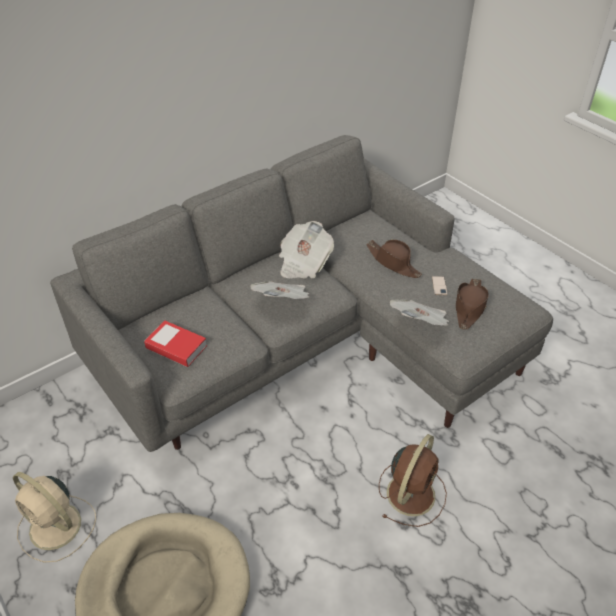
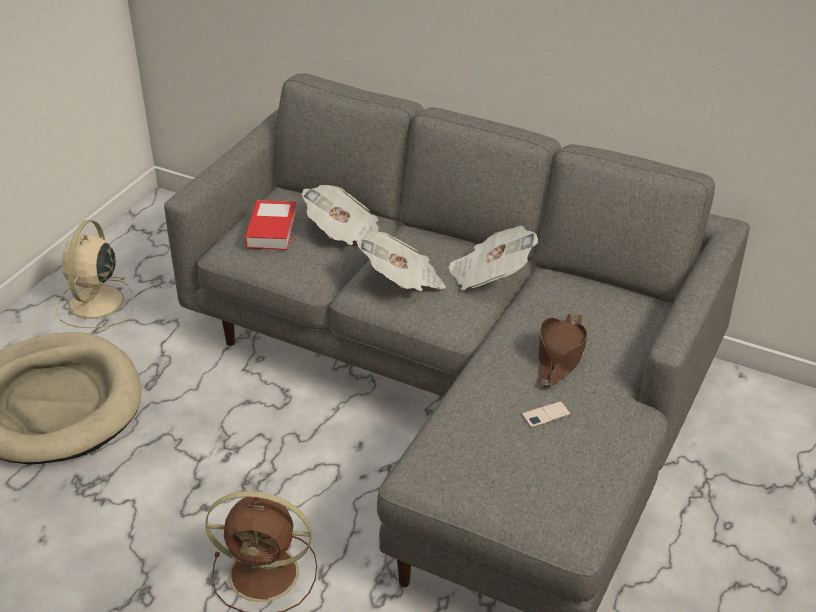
camera: 65 degrees right, 5 degrees down
newspaper [390,300,449,326] -> newspaper moved to [302,185,379,245]
brown hat [456,279,489,330] -> none

